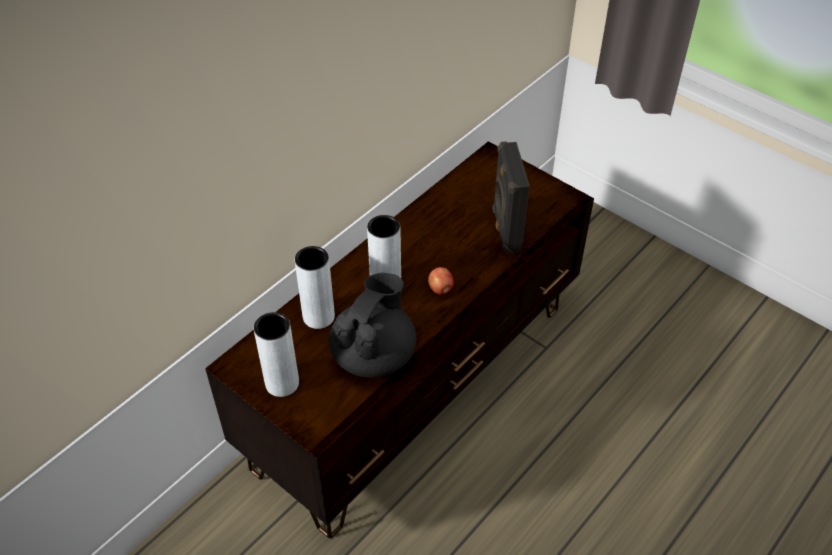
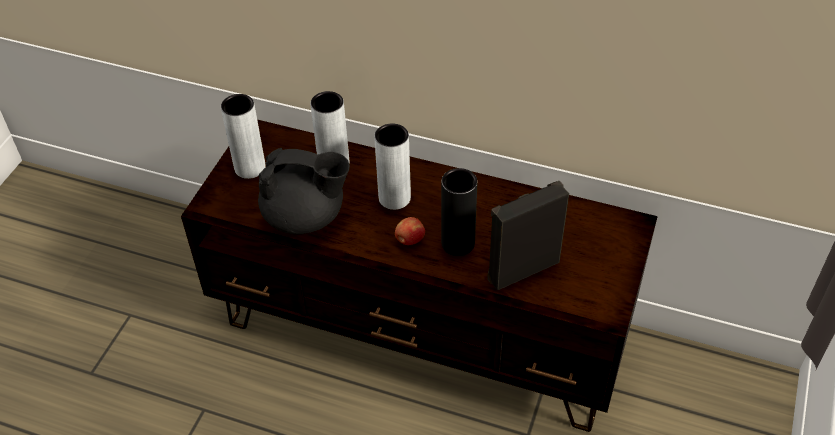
camera: 70 degrees right, 0 degrees up
none -> black vase [441,168,477,256]

